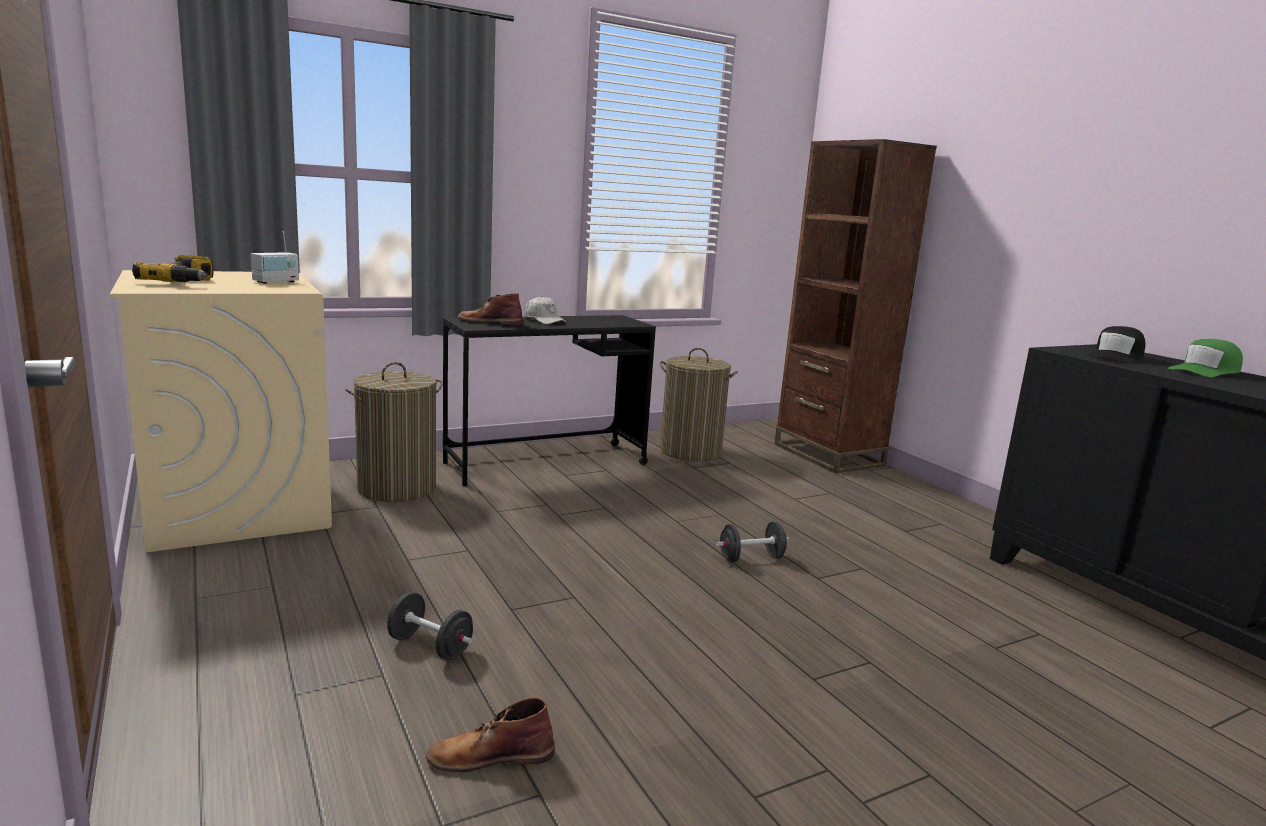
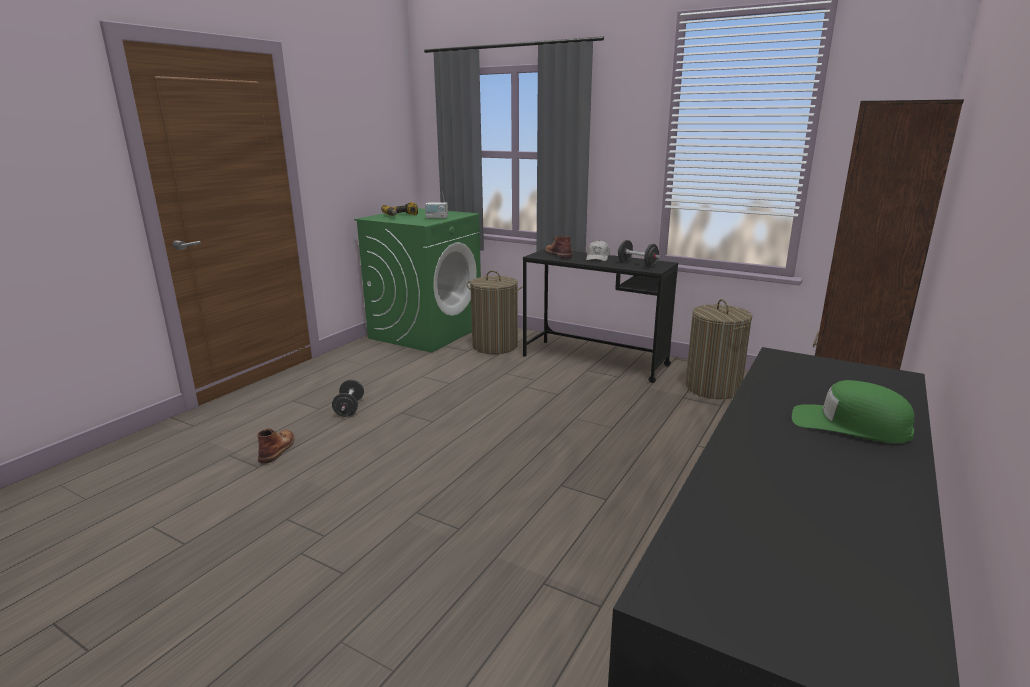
camera: 60 degrees right, 5 degrees up
beige washing machine [110,270,332,553] -> green washing machine [354,208,481,353]
brown boot [426,697,555,772] -> brown boot turned 45 degrees clockwise [257,428,294,464]
black dumbbell [716,522,790,562] -> black dumbbell moved to [617,240,660,267]
black cap [1086,326,1146,363] -> none

